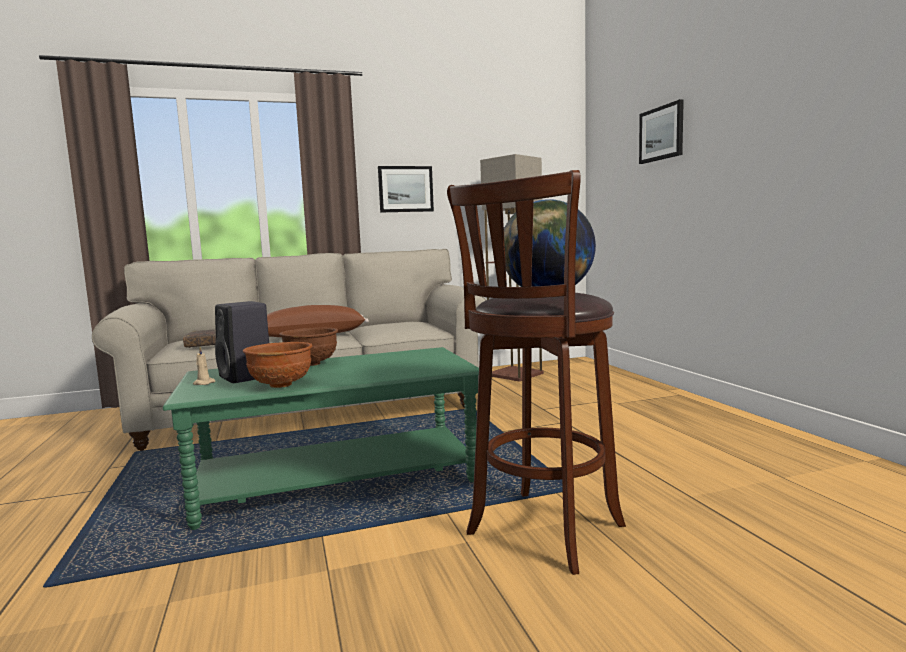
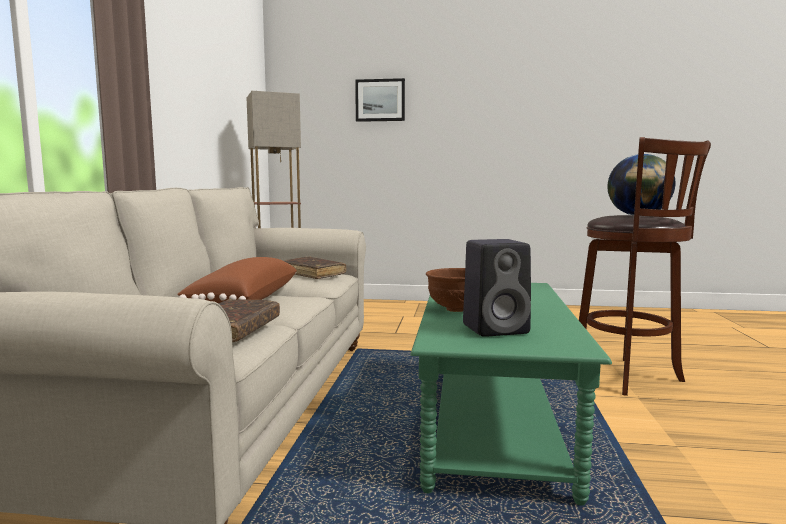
camera: 65 degrees left, 0 degrees up
beige candle [193,347,215,385] -> none
brown bowl [243,342,312,388] -> none
picture [378,166,434,212] -> none
none -> brown book [284,256,346,279]

